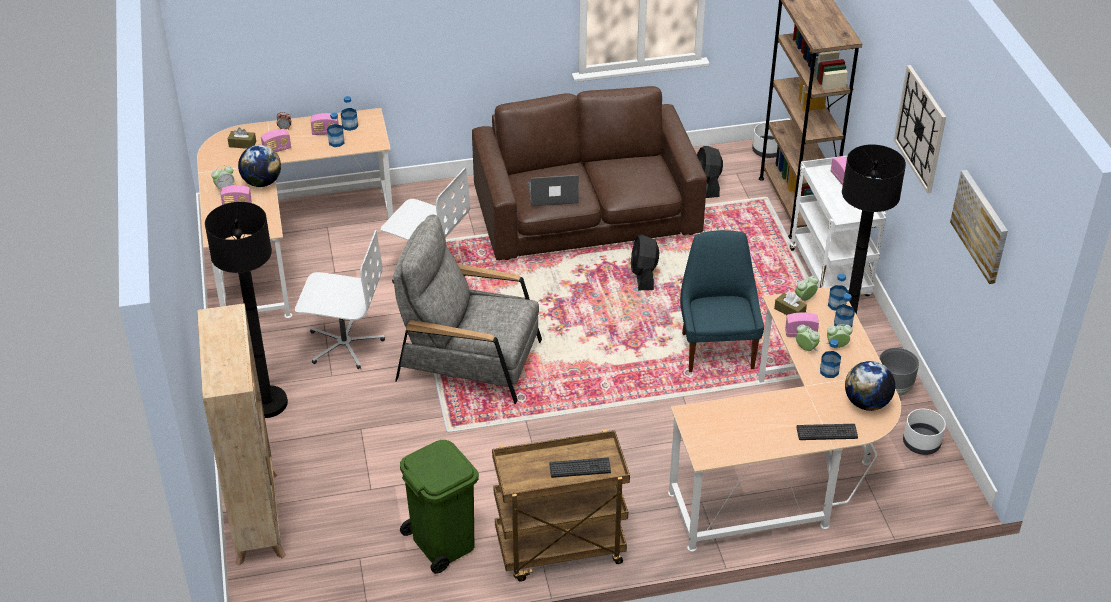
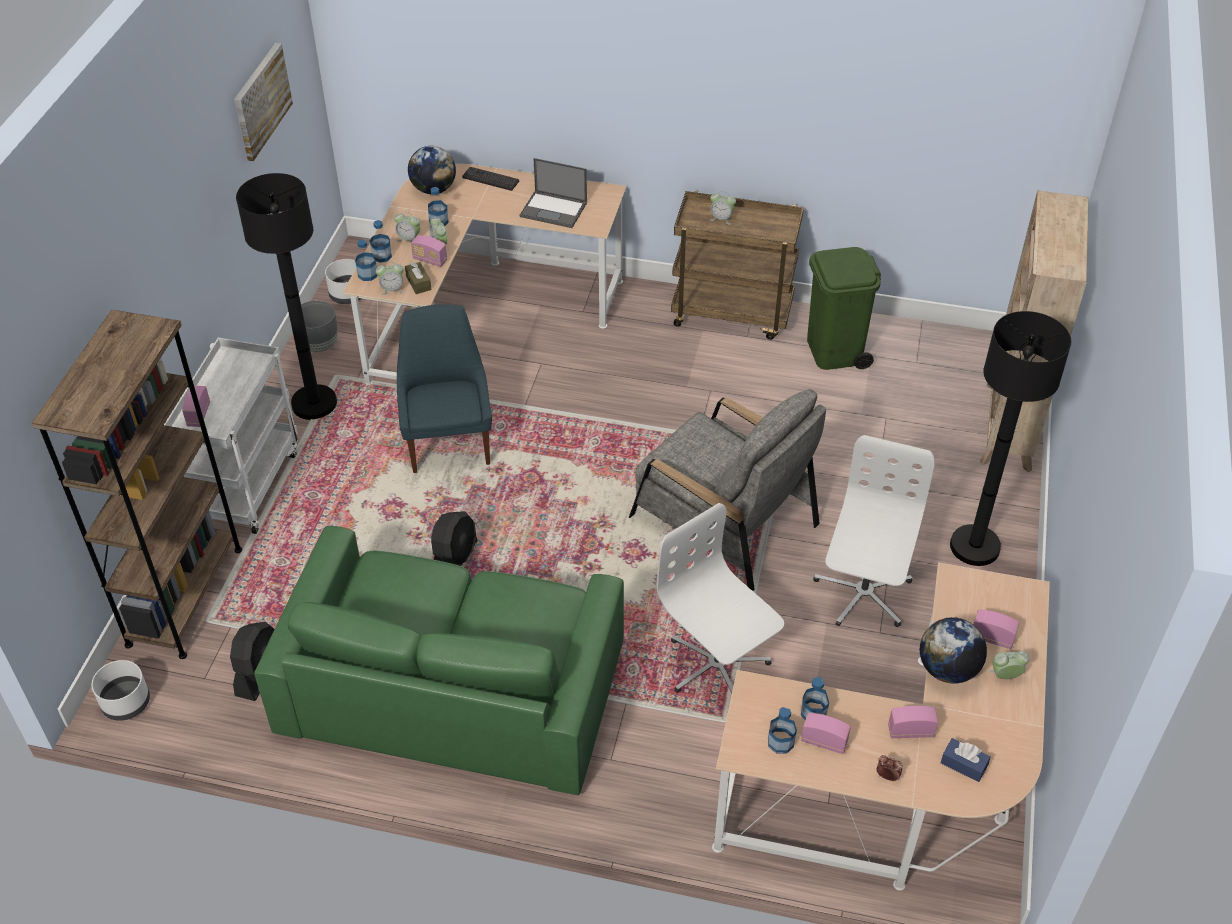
camera: 155 degrees left, 5 degrees up
brown tissue box [228,128,256,149] -> blue tissue box [941,738,991,782]
white office chair [295,230,385,369] -> white office chair turned 75 degrees clockwise [813,435,935,627]
brown sofa [472,86,707,260] -> green sofa [254,526,624,795]
laptop [528,175,579,206] -> laptop moved to [520,158,587,228]
keyboard [549,458,611,478] -> alarm clock [710,191,736,225]
blue chair [680,230,764,372] -> blue chair turned 150 degrees clockwise [397,305,492,473]
wall clock [894,65,946,193] -> none

